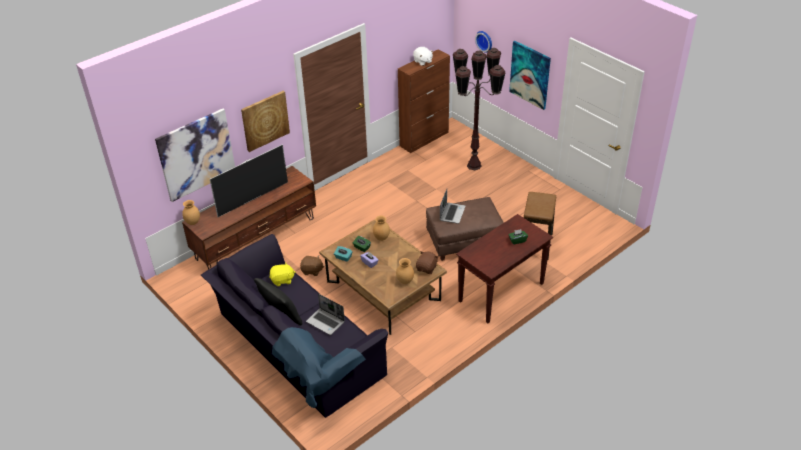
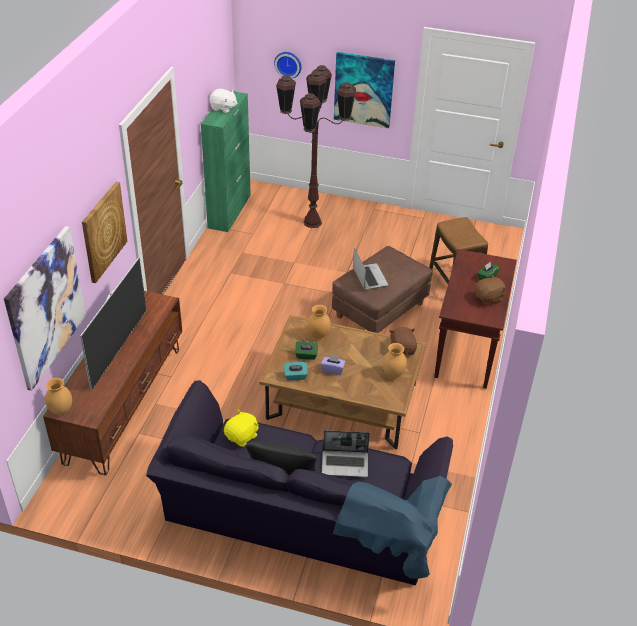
camera: 35 degrees left, 0 degrees up
brown plush toy [300,256,324,276] -> brown plush toy moved to [474,275,506,306]
brown cabinet [398,49,450,153] -> green cabinet [201,91,251,232]

